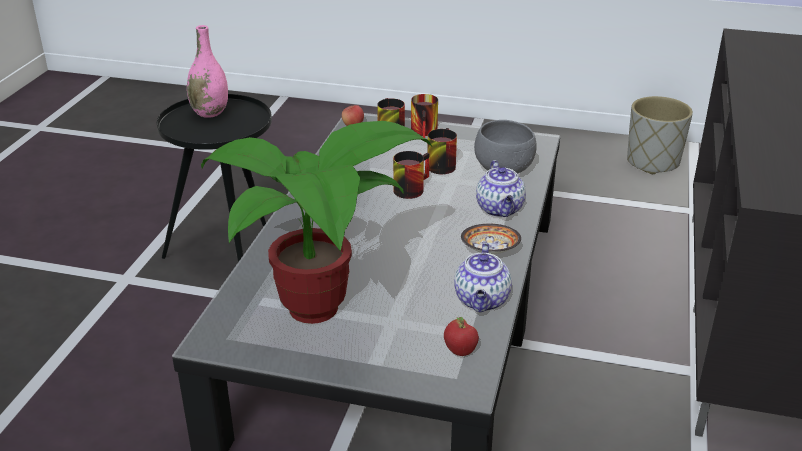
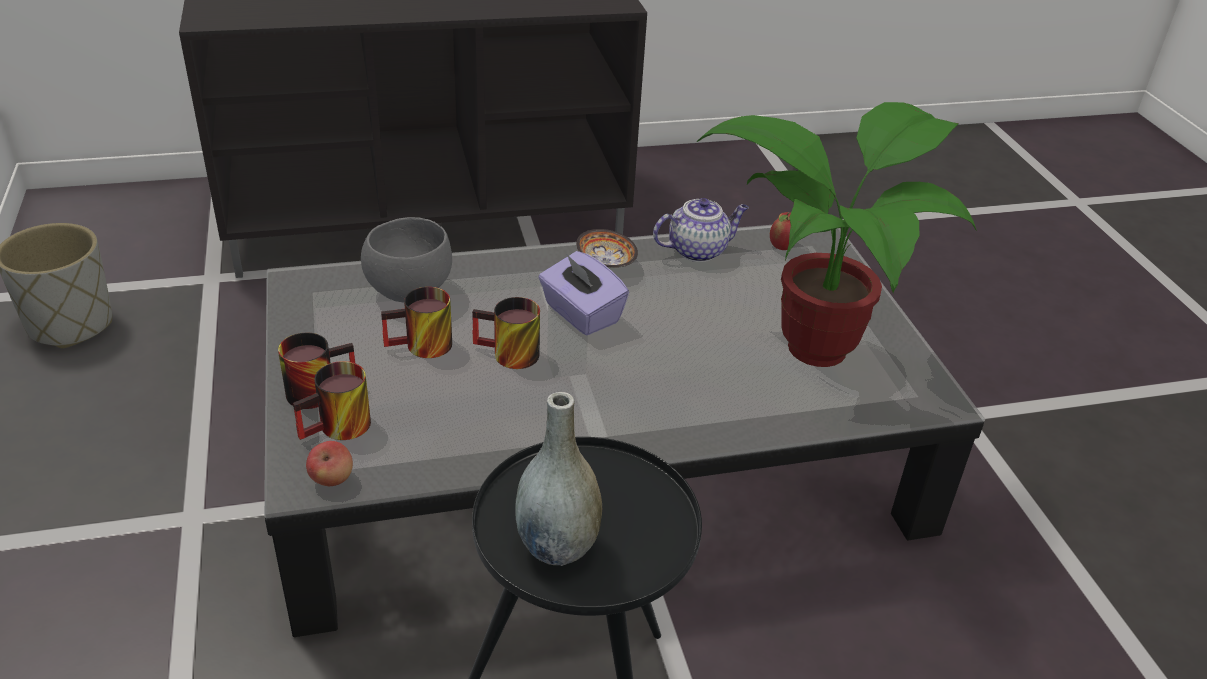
camera: 120 degrees left, 5 degrees up
pink vase [187,25,228,118] -> grey vase [515,392,602,566]
teapot [476,160,526,217] -> none
none -> purple tissue box [538,251,629,335]

